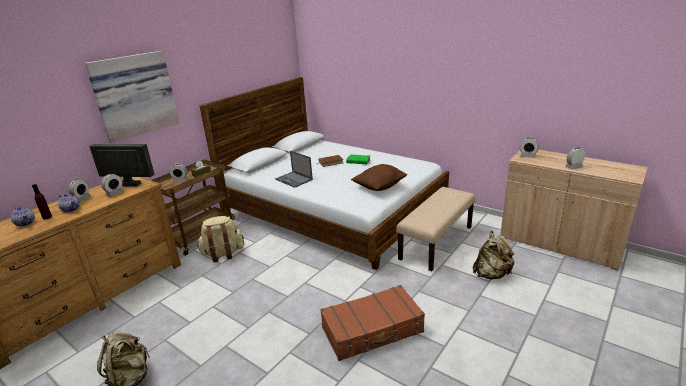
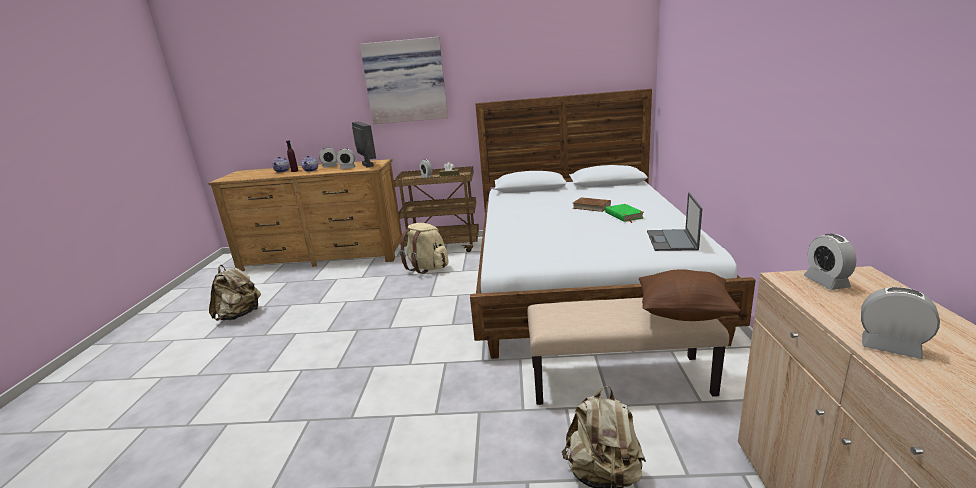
camera: 55 degrees right, 5 degrees down
laptop [275,151,313,188] -> laptop moved to [647,193,702,251]
brown suitcase [320,285,425,361] -> none
brown pillow [351,164,407,191] -> brown pillow moved to [639,270,740,321]

